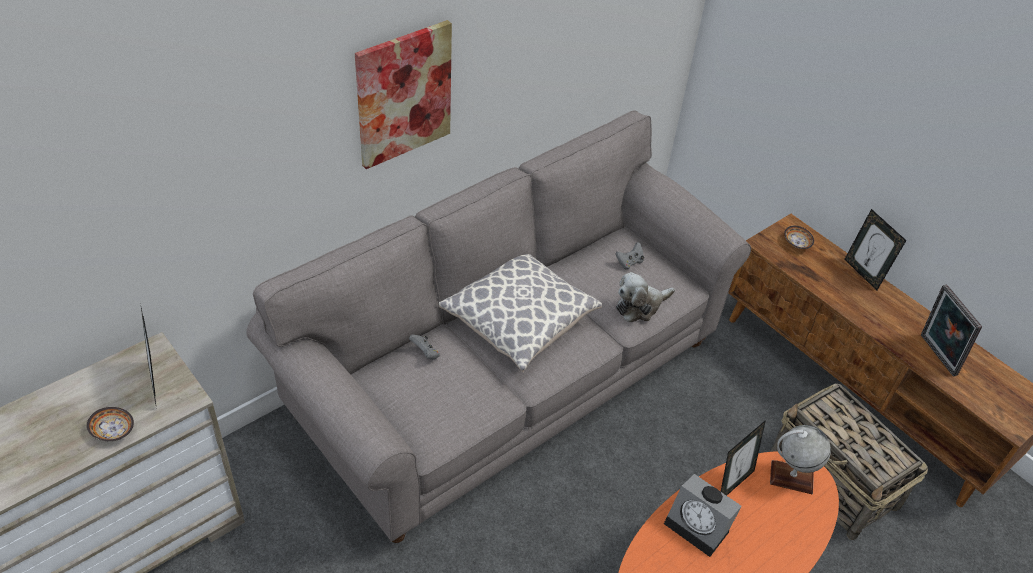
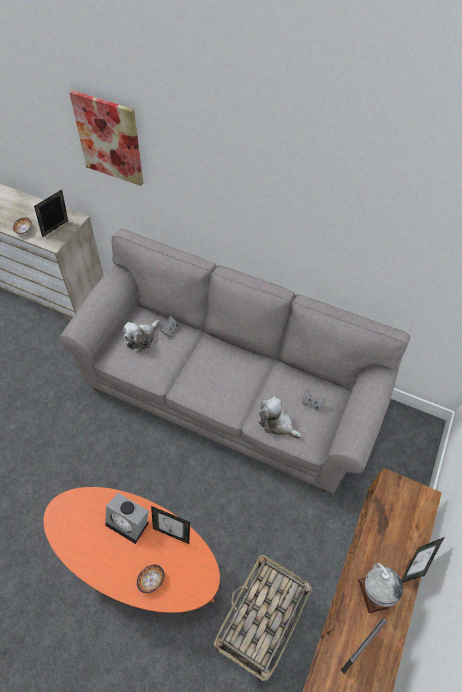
camera: 65 degrees right, 10 degrees up
picture [355,20,452,169] -> picture moved to [69,90,143,186]
pillow [439,254,602,372] -> none
alarm clock [664,474,742,557] -> alarm clock turned 75 degrees counterclockwise [105,493,149,544]
globe [770,425,831,494] -> globe moved to [358,563,403,614]
bowl [784,226,814,249] -> bowl moved to [137,565,165,593]
none -> plush toy [123,320,160,353]

